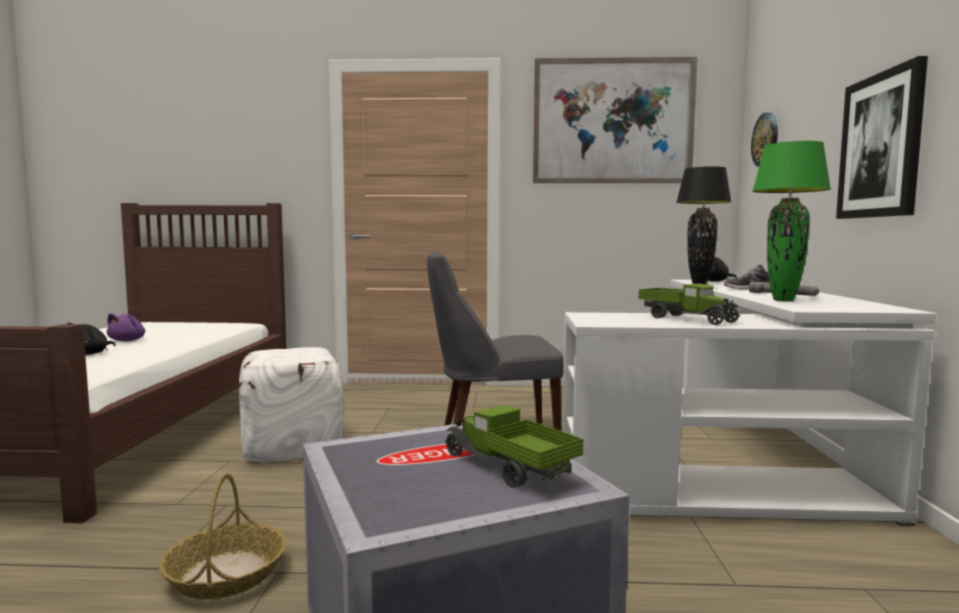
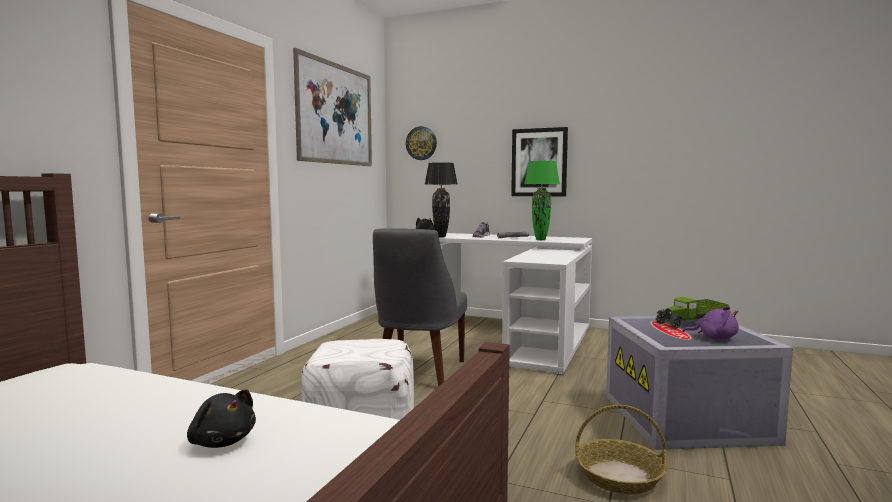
camera: 70 degrees left, 0 degrees up
purple plush toy [107,313,145,341] -> purple plush toy moved to [683,306,739,339]
toy truck [638,283,740,325] -> none

